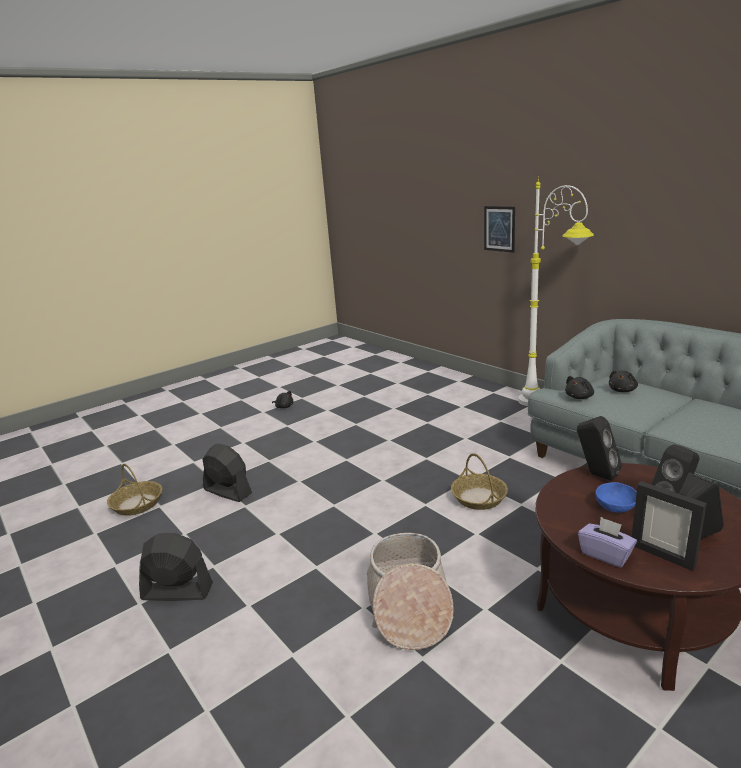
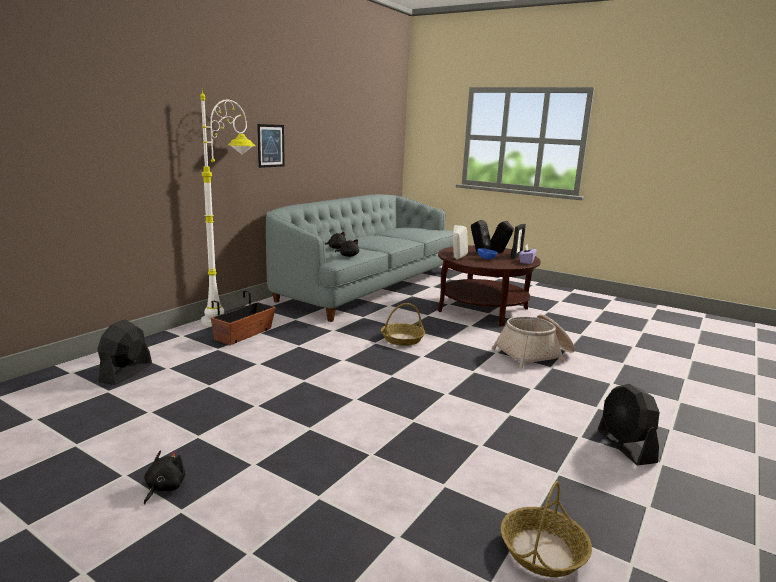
camera: 110 degrees left, 5 degrees down
black fan [203,444,252,502] -> black fan moved to [97,320,152,385]
picture [484,206,515,253] -> picture moved to [257,124,285,168]
black speaker [577,416,622,481] -> white speaker [453,225,468,259]
none -> planter [211,291,276,345]

